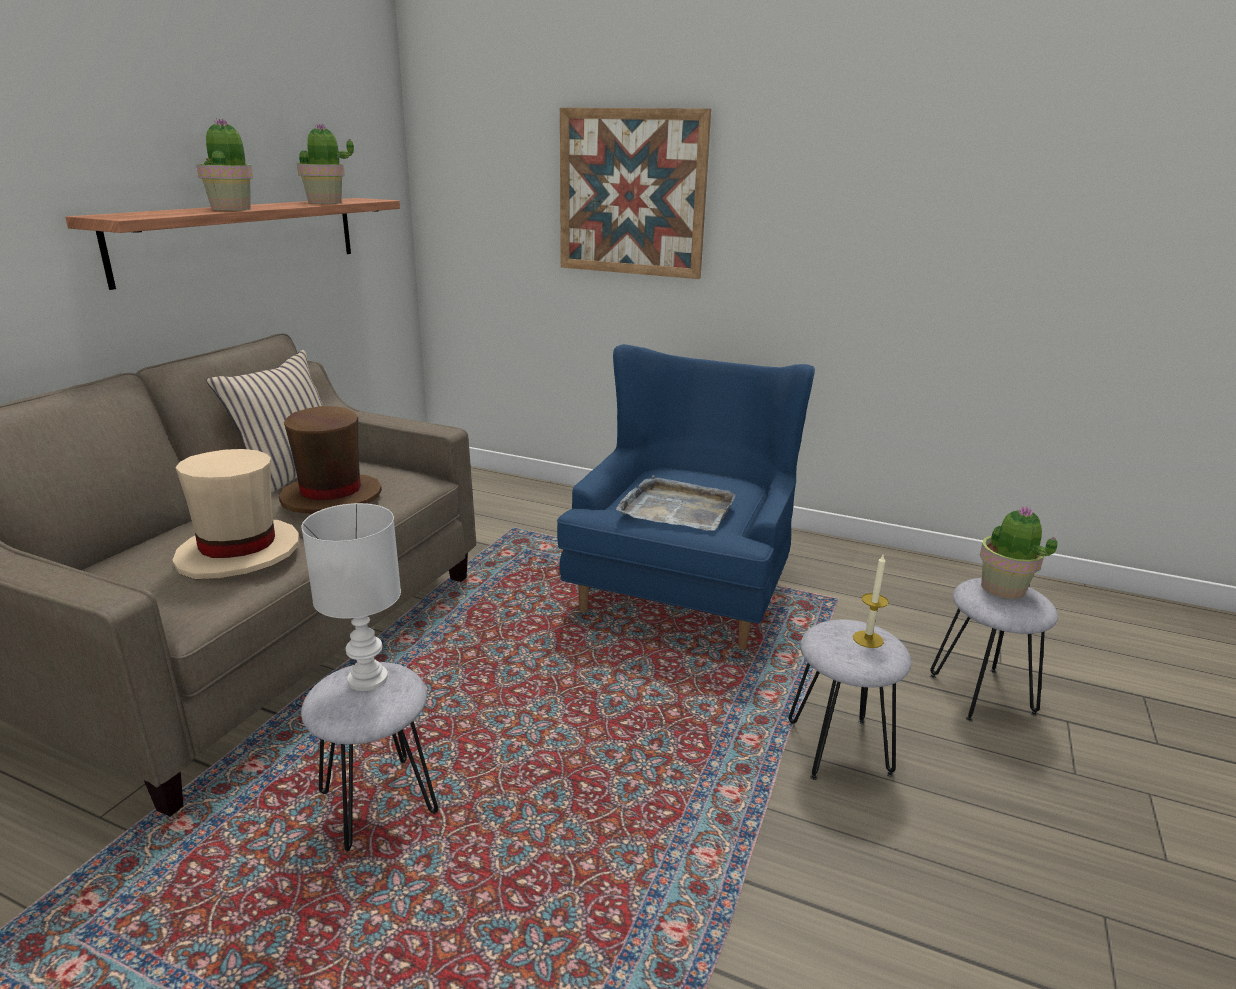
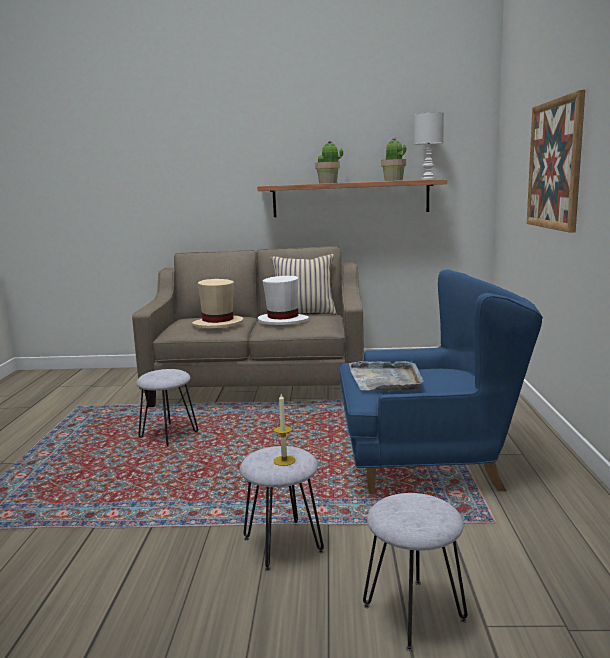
camera: 70 degrees right, 10 degrees down
brown hat [279,406,382,514] -> white hat [258,276,309,325]
white table lamp [301,503,401,691] -> white table lamp moved to [414,112,444,180]
potted plant [979,506,1058,599] -> none

